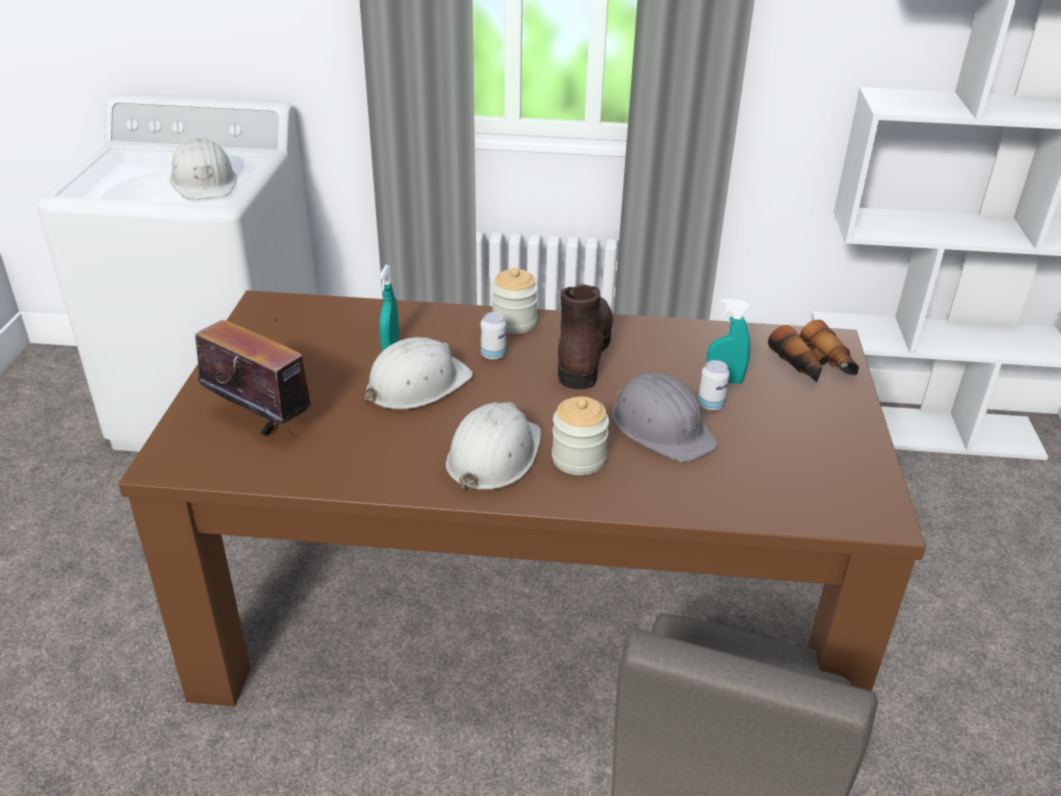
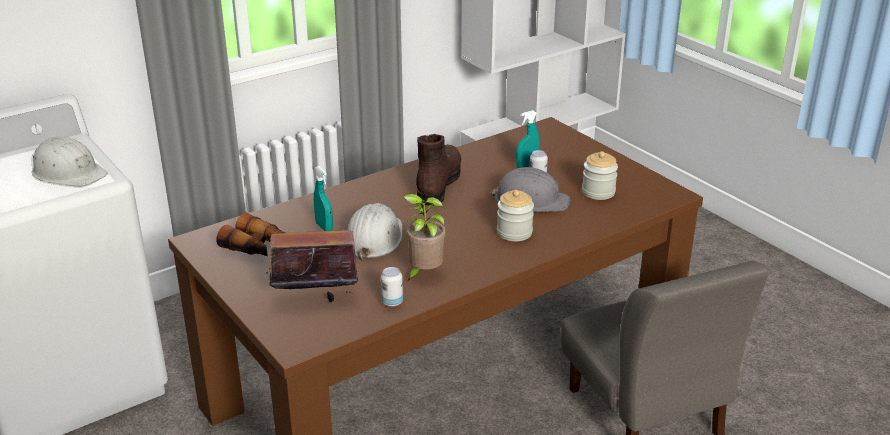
camera: 40 degrees left, 5 degrees down
white hard hat [446,402,541,492] -> none
can [480,312,506,360] -> can moved to [381,267,403,307]
jar [492,268,538,334] -> jar moved to [582,151,618,200]
brown boot [558,284,613,389] -> brown boot turned 45 degrees clockwise [416,134,461,205]
binoculars [768,320,859,382] -> binoculars moved to [216,213,285,256]
none -> potted plant [402,194,446,281]

